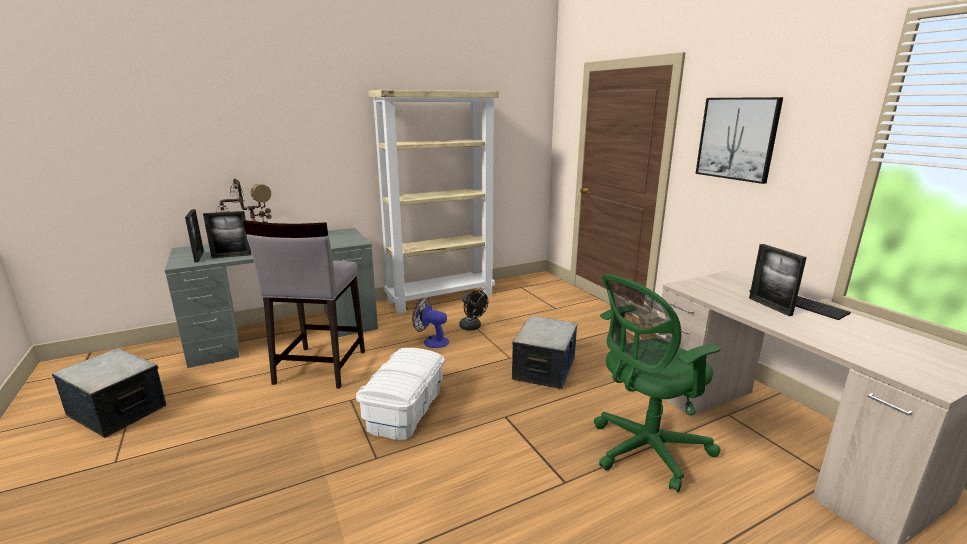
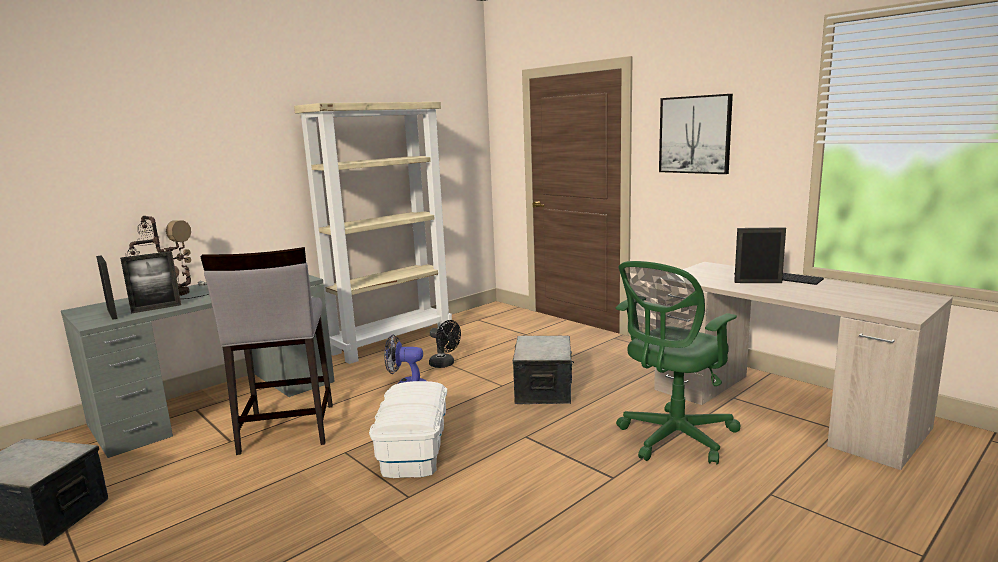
camera: 15 degrees left, 5 degrees down
picture frame [749,244,807,316] -> picture frame turned 135 degrees clockwise [734,227,786,283]

